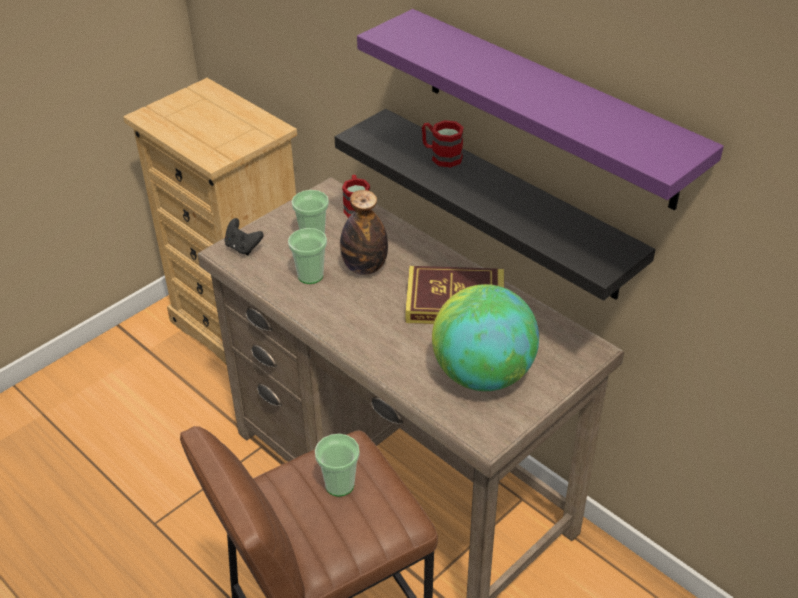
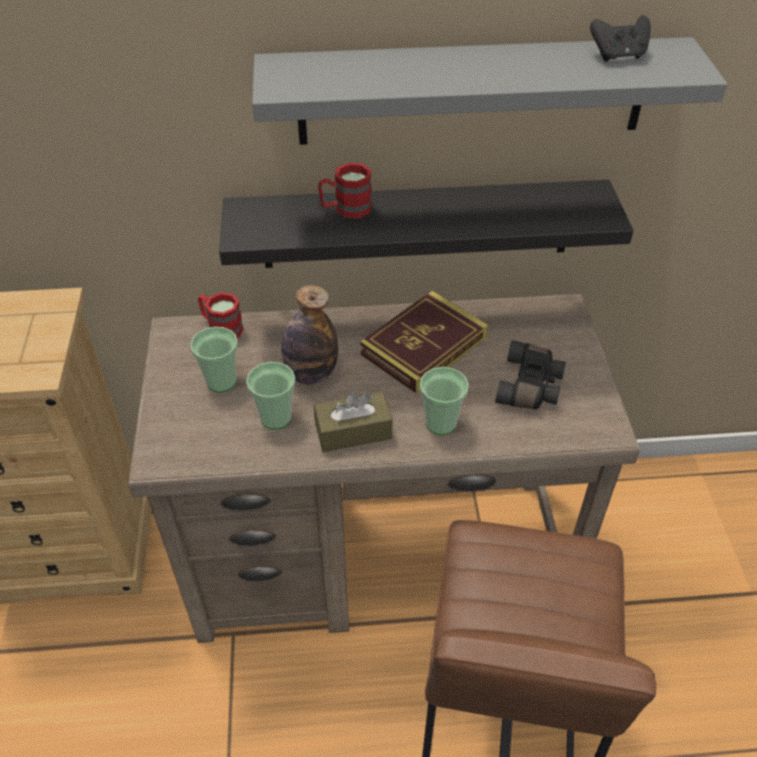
camera: 50 degrees left, 5 degrees up
black game controller [225,218,264,255] -> black game controller moved to [590,15,651,62]
cup [315,434,360,497] -> cup moved to [420,367,469,435]
purple shelf [357,9,724,210] -> grey shelf [252,37,728,145]
globe [432,284,539,391] -> black binoculars [495,340,566,409]
none -> brown tissue box [314,392,392,452]

